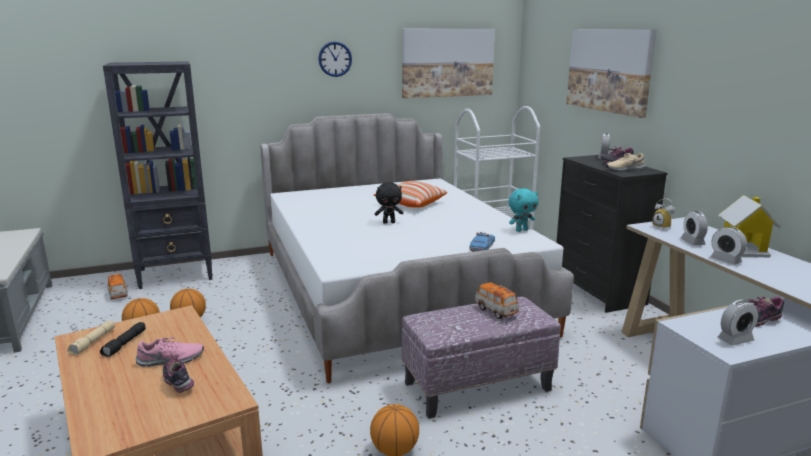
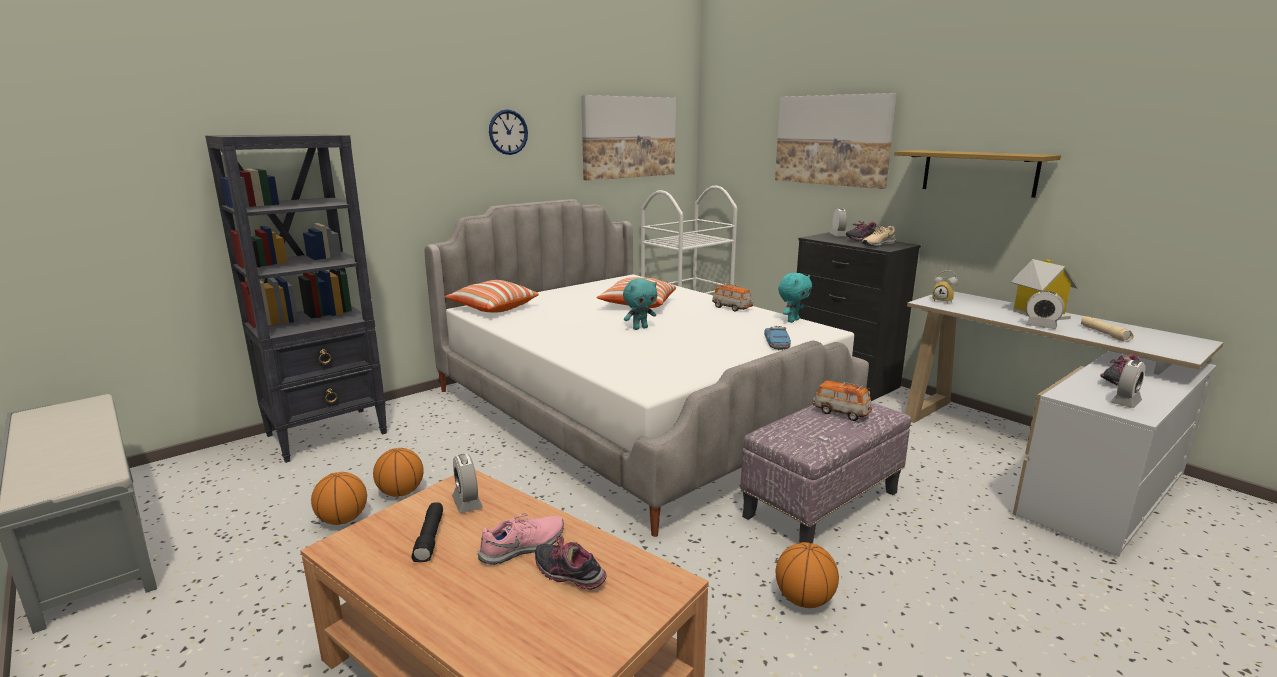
camera: 20 degrees left, 0 degrees up
beige flashlight [67,320,115,355] -> beige flashlight moved to [1081,316,1134,342]
toy car [108,273,128,300] -> toy car moved to [712,283,753,312]
black plush toy [375,182,403,224] -> turquoise plush toy [623,278,657,330]
alarm clock [681,211,708,245] -> alarm clock moved to [452,454,483,513]
none -> pillow [445,280,539,313]
none -> shelf [894,150,1061,198]

